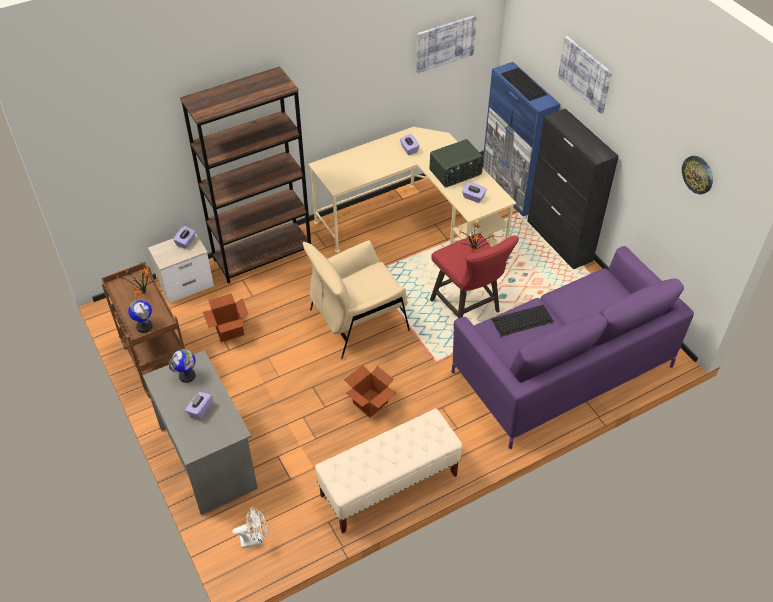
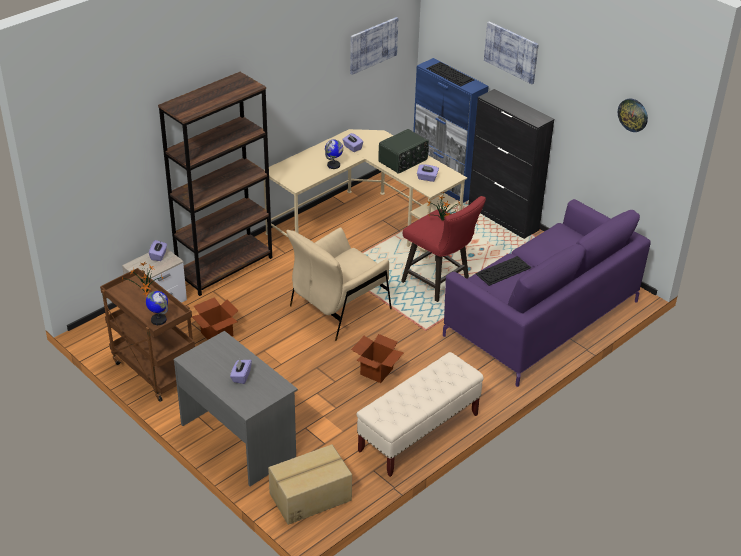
camera: 15 degrees left, 10 degrees down
globe [169,349,196,383] -> globe moved to [325,140,343,169]
white fan [232,507,267,548] -> cardboard box [268,444,352,525]

